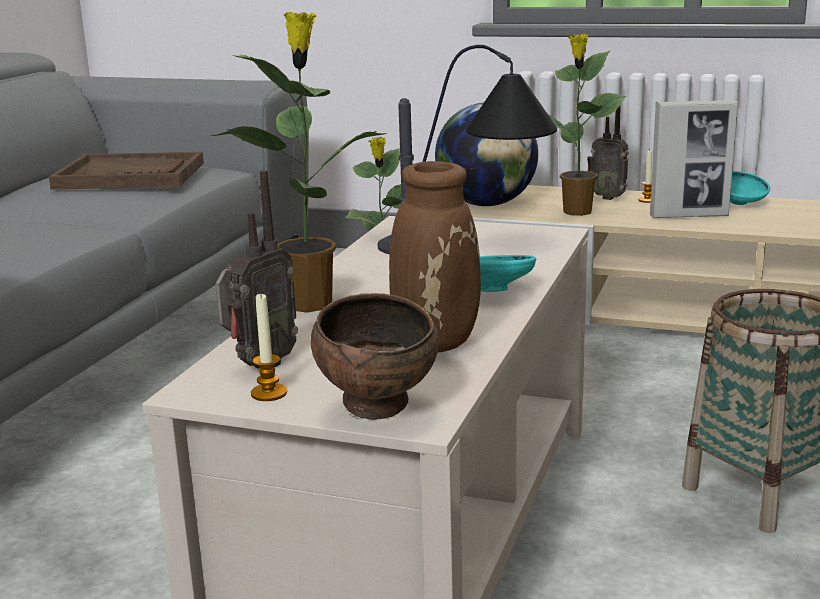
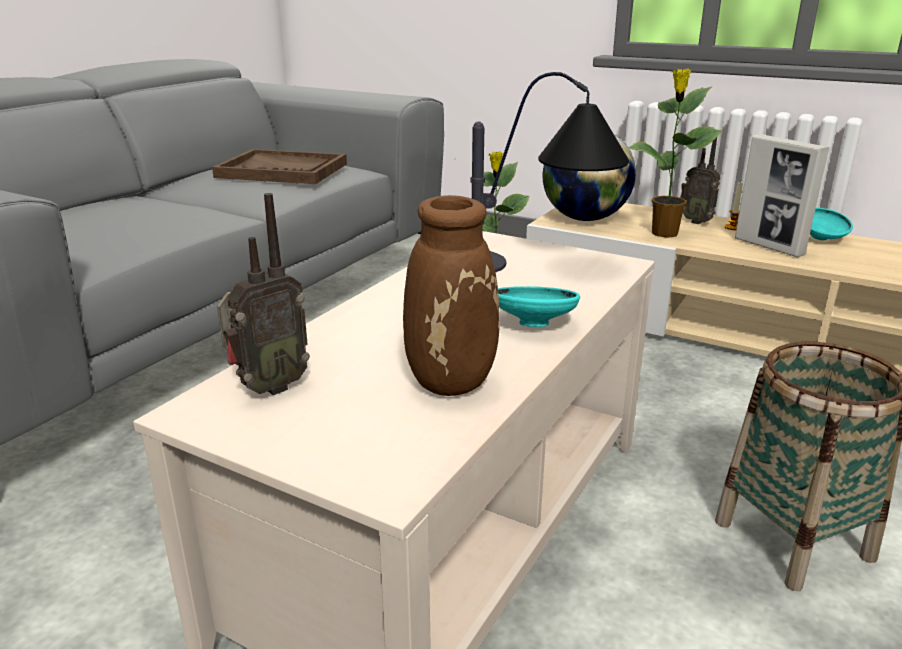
camera: 10 degrees right, 5 degrees up
potted plant [211,12,387,312] -> none
candle [251,292,287,401] -> none
brown bowl [310,293,439,420] -> none
picture frame [650,100,738,218] -> picture frame turned 45 degrees clockwise [735,134,830,257]

